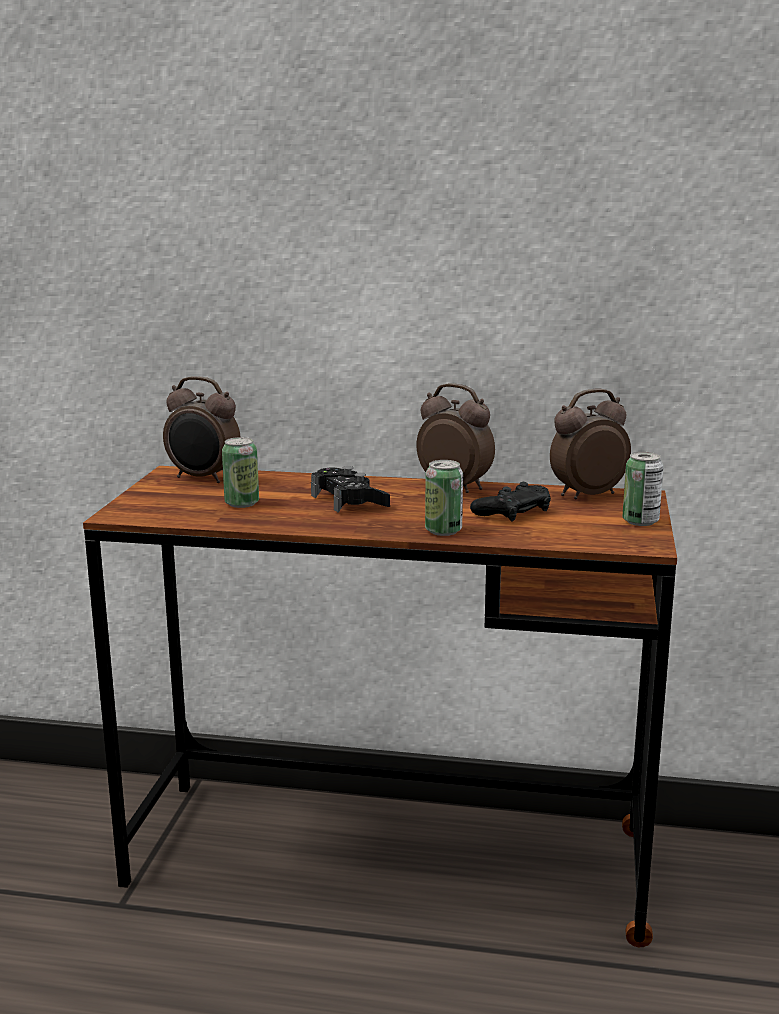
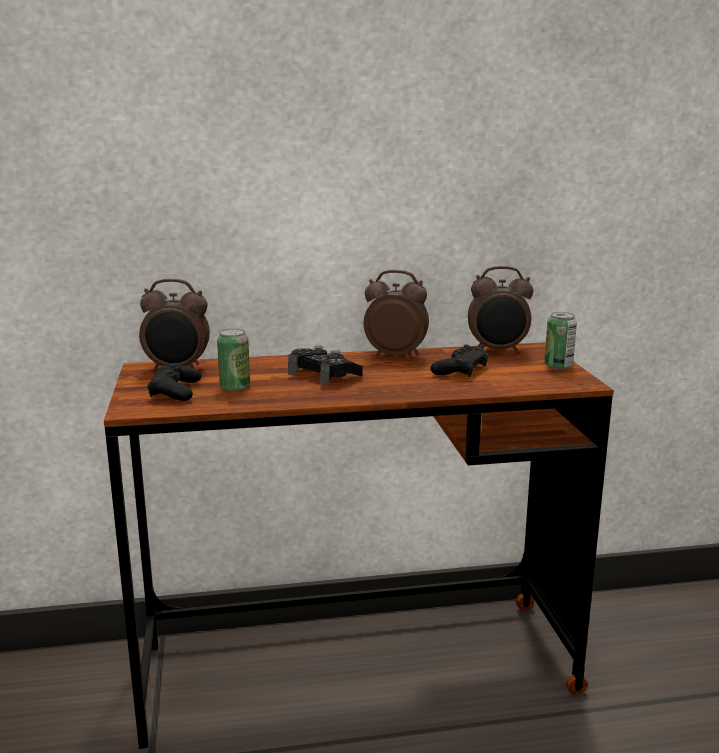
camera: 20 degrees left, 0 degrees up
can [425,460,463,536] -> none
alarm clock [550,389,631,499] -> alarm clock turned 135 degrees counterclockwise [468,266,534,354]
none -> black game controller [147,363,202,401]

